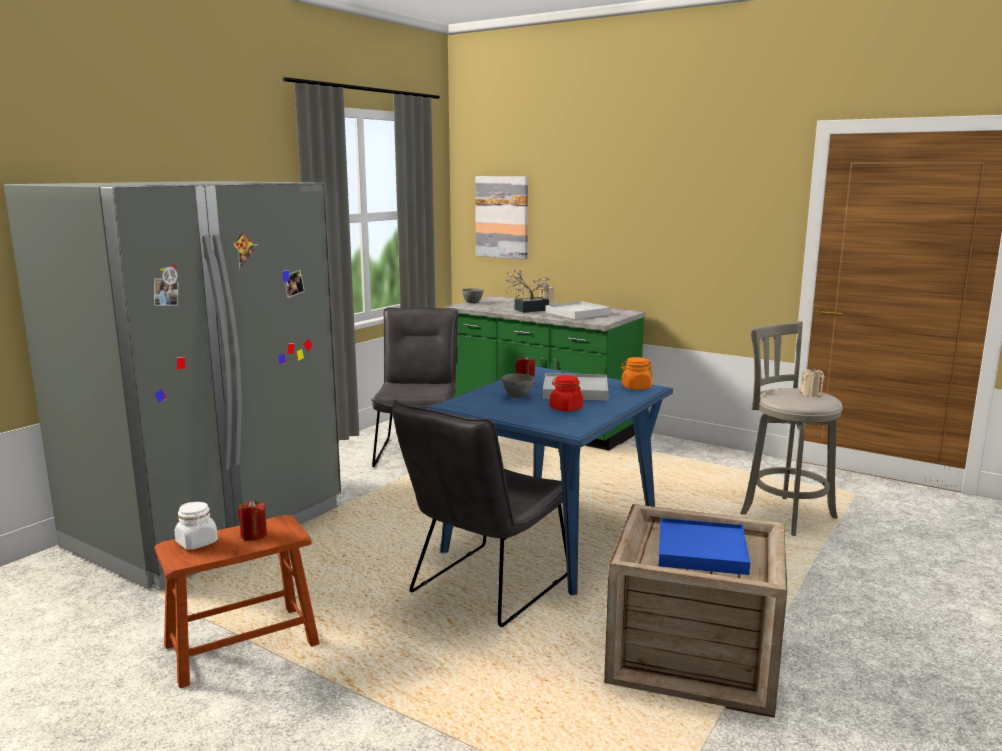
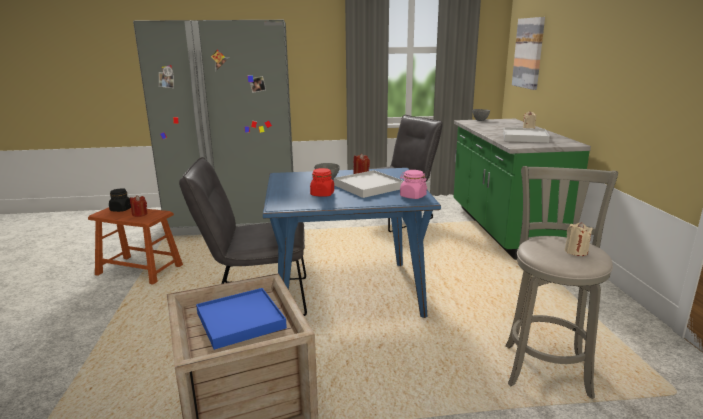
camera: 50 degrees right, 5 degrees up
white jar [175,502,218,550] -> black jar [109,189,131,212]
potted plant [505,269,553,313] -> none
orange jar [621,357,653,390] -> pink jar [400,170,427,199]

